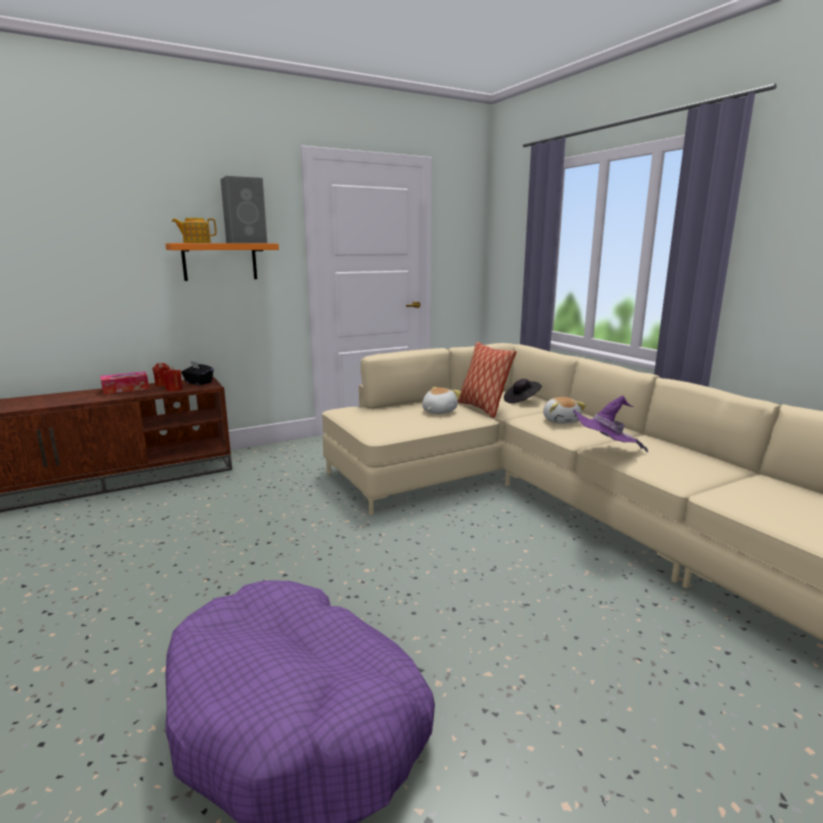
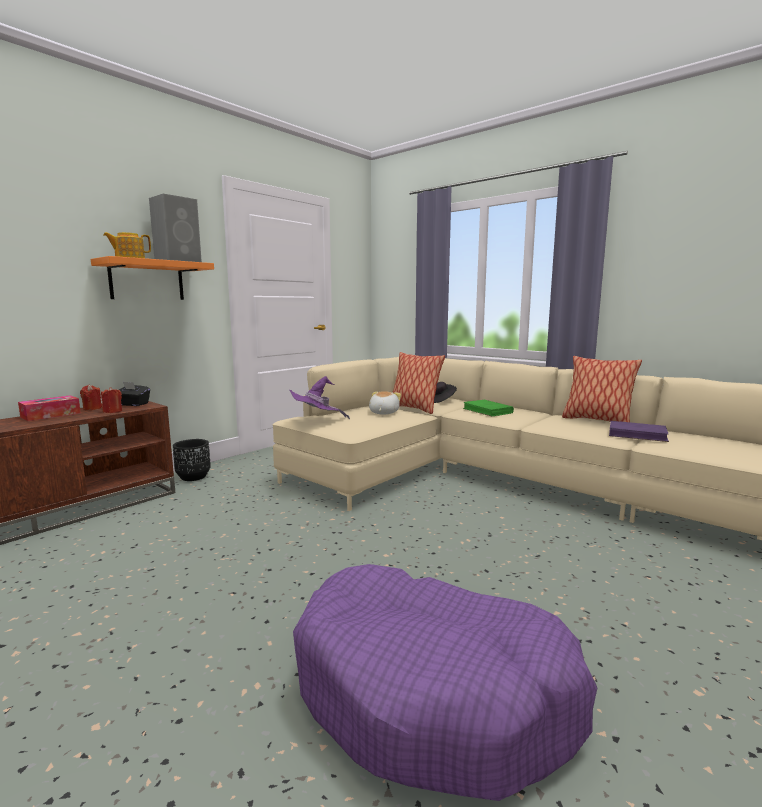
camera: 20 degrees left, 5 degrees down
plush toy [543,397,586,424] -> green book [463,400,514,416]
purple hat [573,395,648,453] -> purple hat moved to [289,376,350,419]
none -> black planter [173,439,211,481]
none -> pillow [562,356,642,422]
none -> purple book [609,421,669,442]

